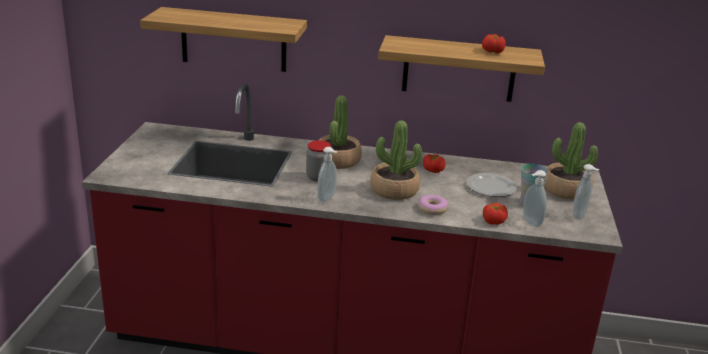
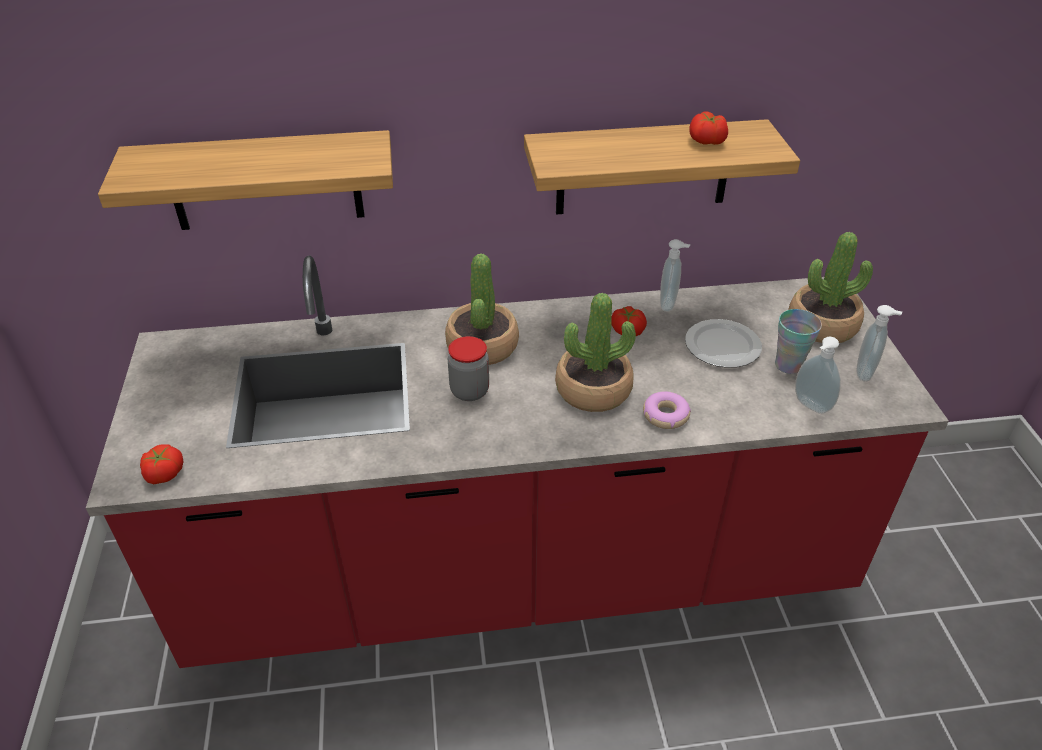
camera: 15 degrees left, 15 degrees up
soap dispenser [318,147,337,202] -> soap dispenser moved to [660,239,690,312]
tomato [483,203,508,225] -> tomato moved to [140,444,184,484]

